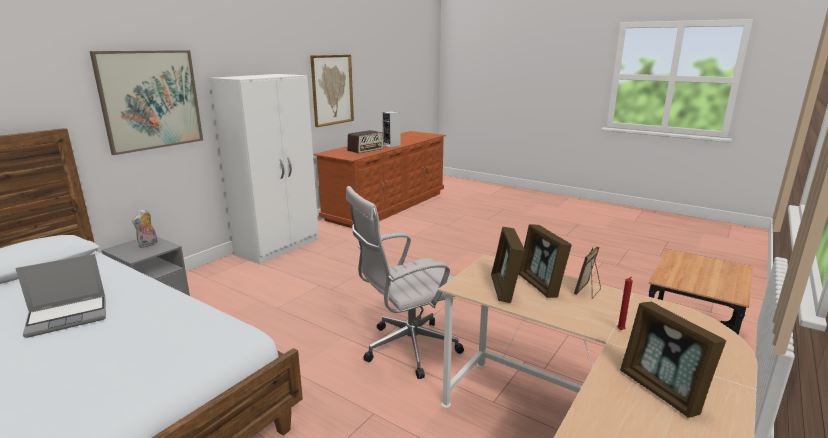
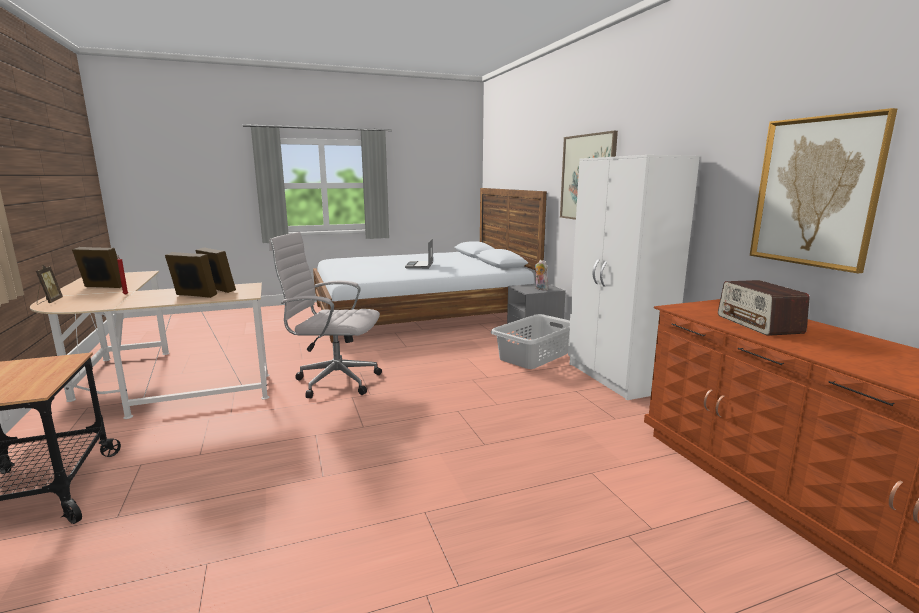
camera: 125 degrees right, 5 degrees down
white office chair [346,186,464,379] -> white office chair turned 90 degrees counterclockwise [269,232,382,399]
speaker [382,111,401,148] -> none
picture frame [574,247,601,299] -> picture frame moved to [36,265,63,305]
none -> grey laundry basket [491,314,570,369]

